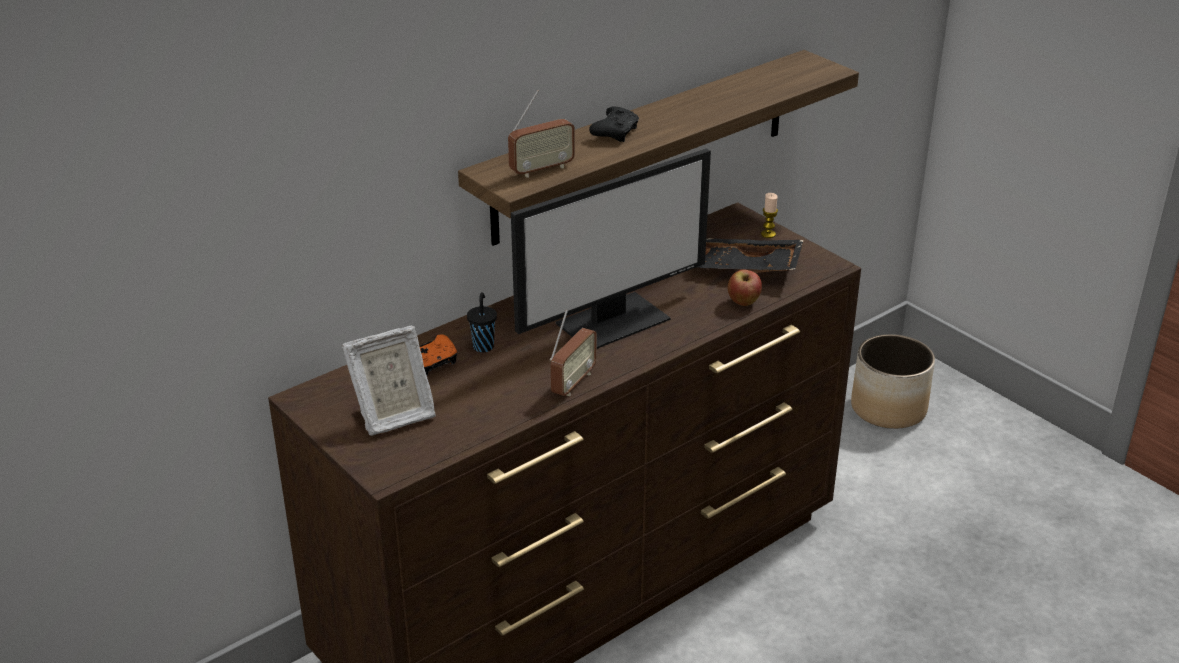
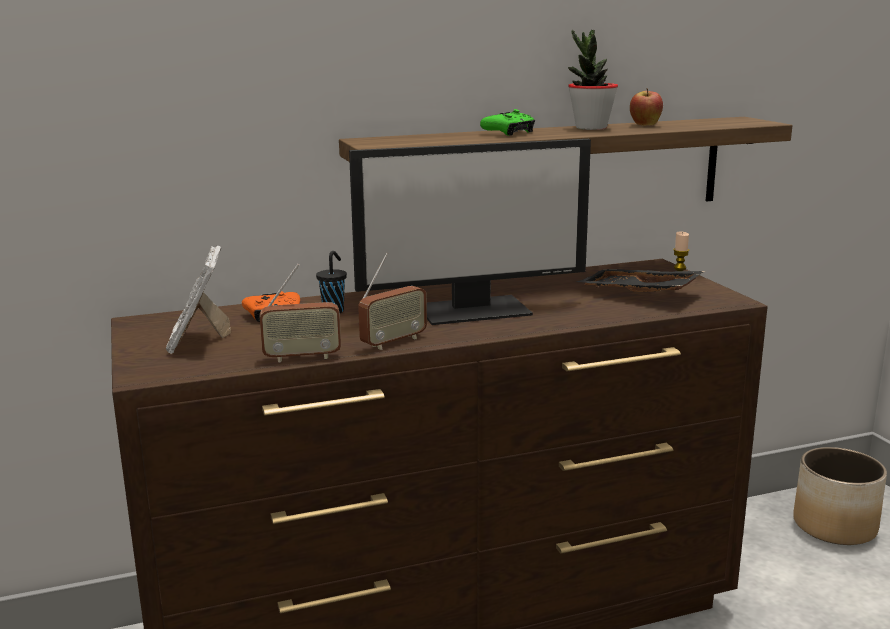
camera: 20 degrees right, 15 degrees down
picture frame [342,325,436,436] -> picture frame turned 90 degrees clockwise [166,246,231,354]
radio [508,90,575,178] -> radio moved to [260,264,341,362]
black game controller [589,106,639,142] -> green game controller [480,109,535,136]
apple [728,269,762,306] -> apple moved to [630,88,663,126]
none -> potted plant [568,29,618,130]

